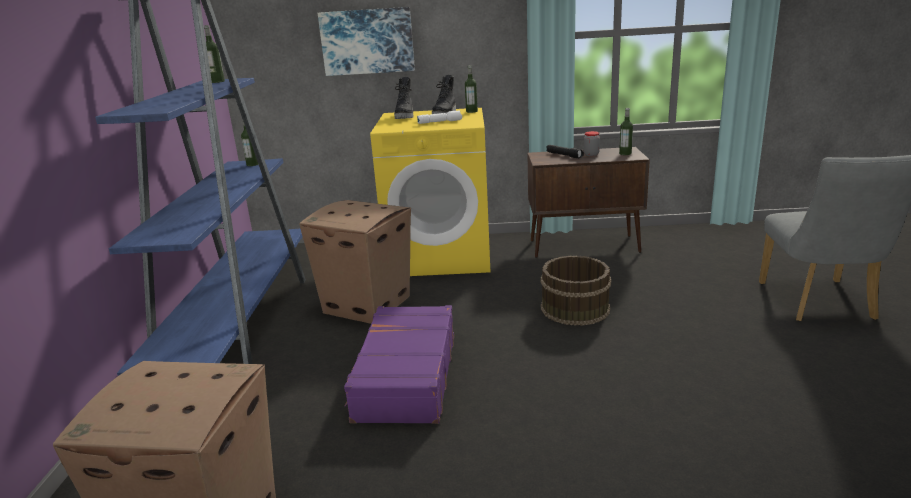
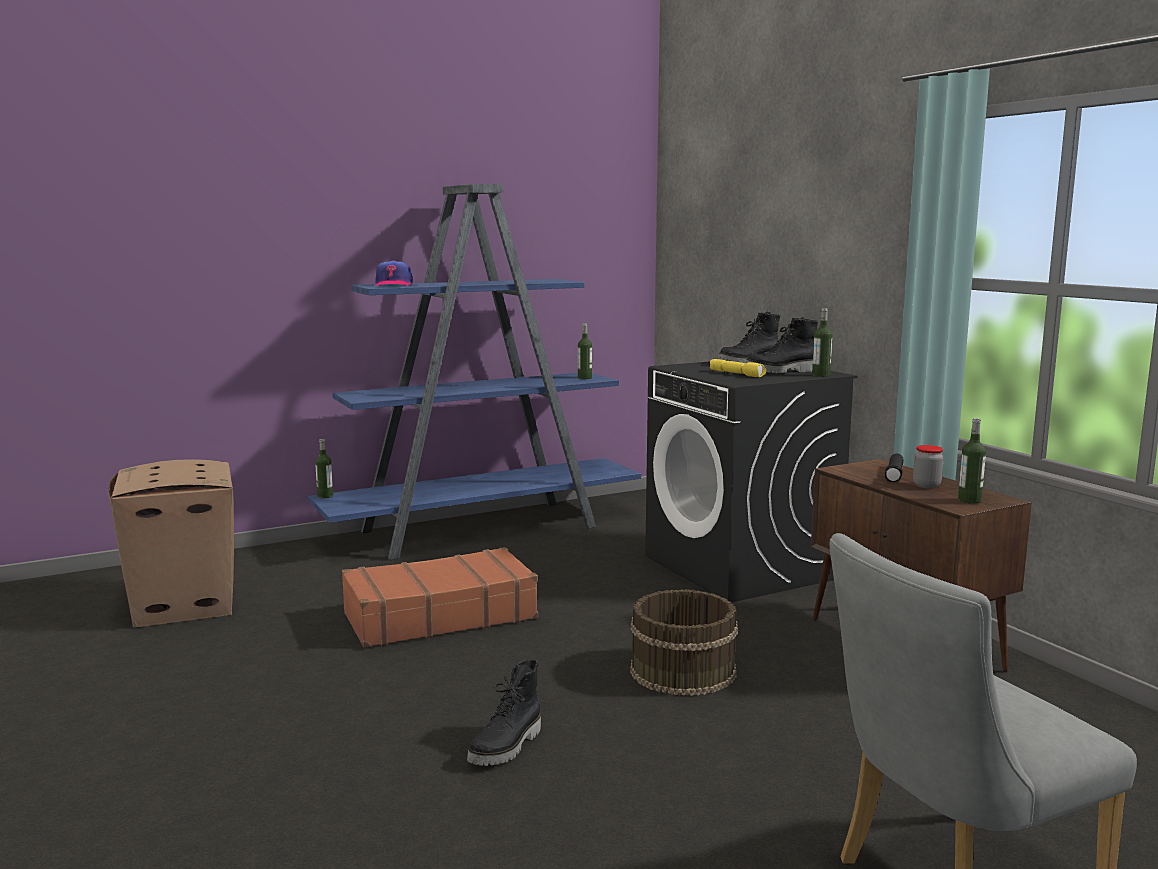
camera: 60 degrees right, 10 degrees down
bottle [204,25,225,83] -> bottle moved to [315,439,333,498]
cardboard box [299,200,411,324] -> none
picture [318,7,415,76] -> none
purple suitcase [344,305,454,424] -> brown suitcase [342,547,538,648]
yellow washing machine [370,108,490,276] -> black washing machine [645,361,857,602]
white flashlight [417,110,462,124] -> yellow flashlight [710,359,766,377]
none -> cap [375,260,413,286]
none -> black boot [467,660,541,766]

